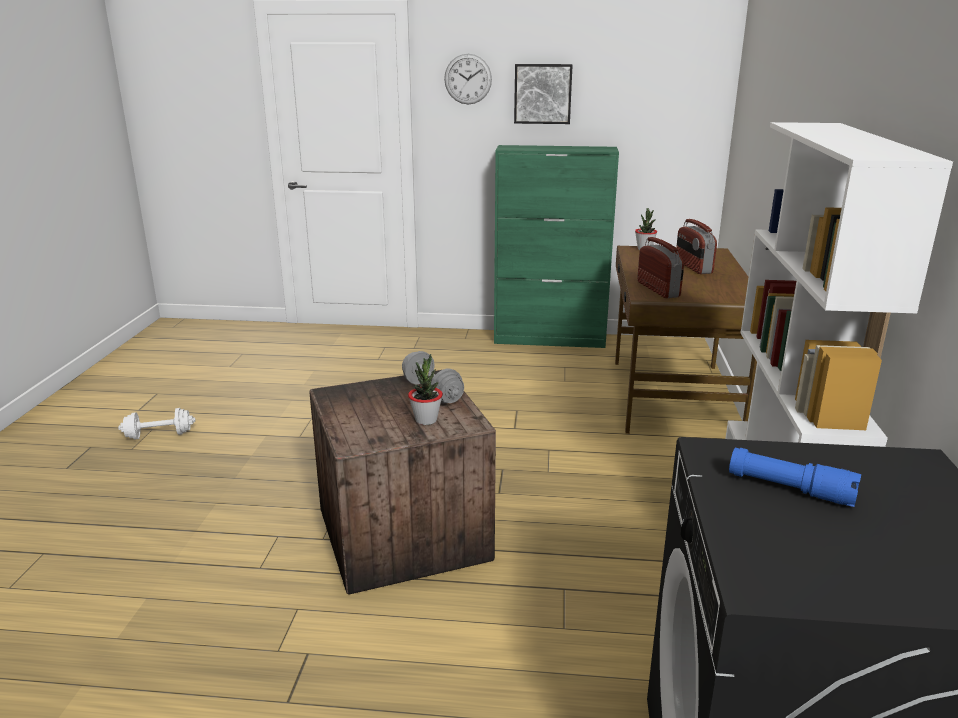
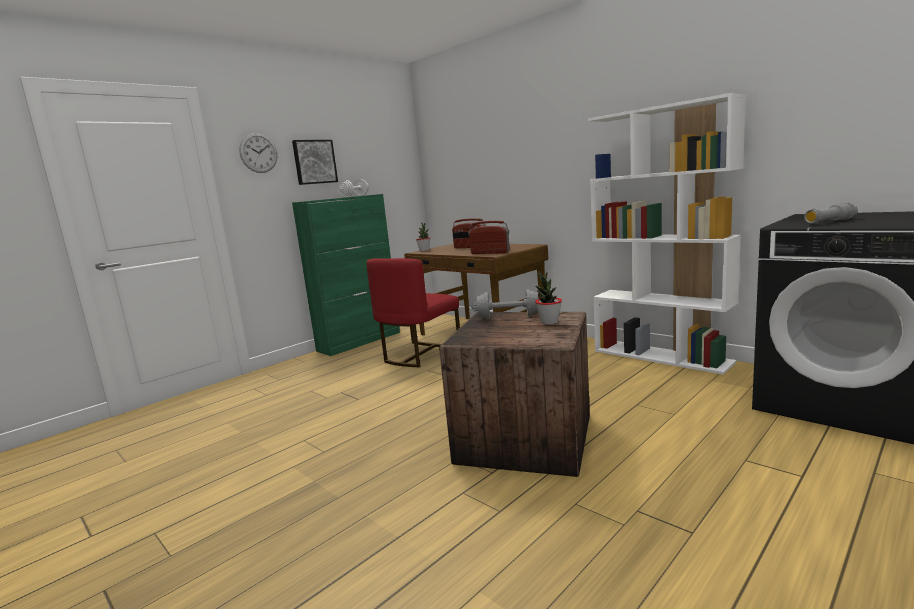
camera: 50 degrees left, 10 degrees down
white dumbbell [118,408,196,440] -> white dumbbell moved to [338,179,369,197]
blue flashlight [729,447,861,507] -> grey flashlight [804,203,858,224]
none -> red chair [367,258,460,367]

